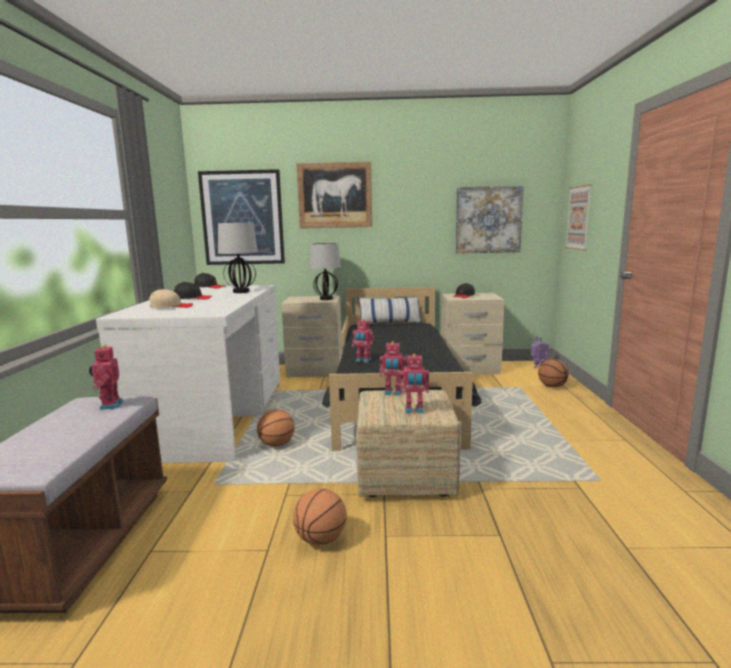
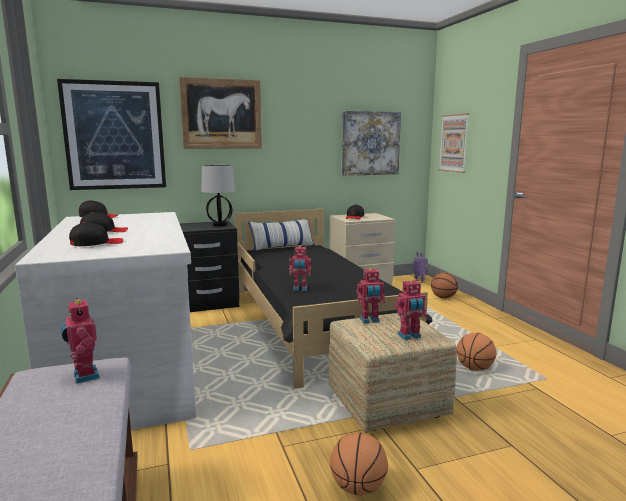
camera: 20 degrees left, 0 degrees up
beige cap [149,289,193,308] -> black cap [69,222,123,246]
table lamp [218,223,258,293] -> none
basketball [257,409,295,447] -> basketball moved to [457,333,496,371]
beige nightstand [281,296,342,377] -> black nightstand [180,221,239,312]

